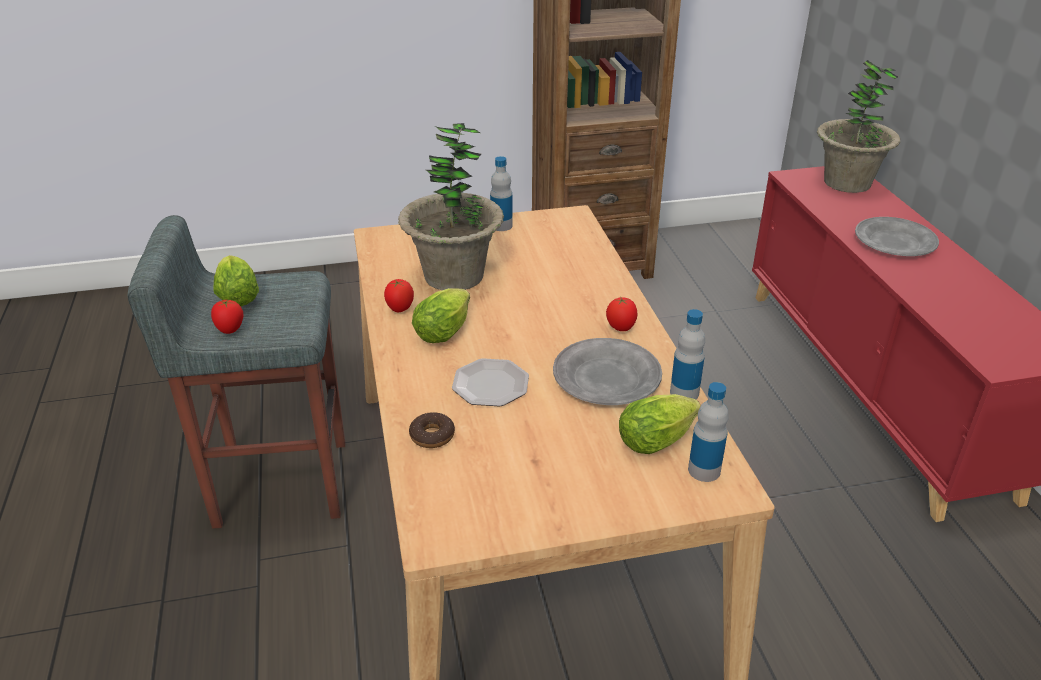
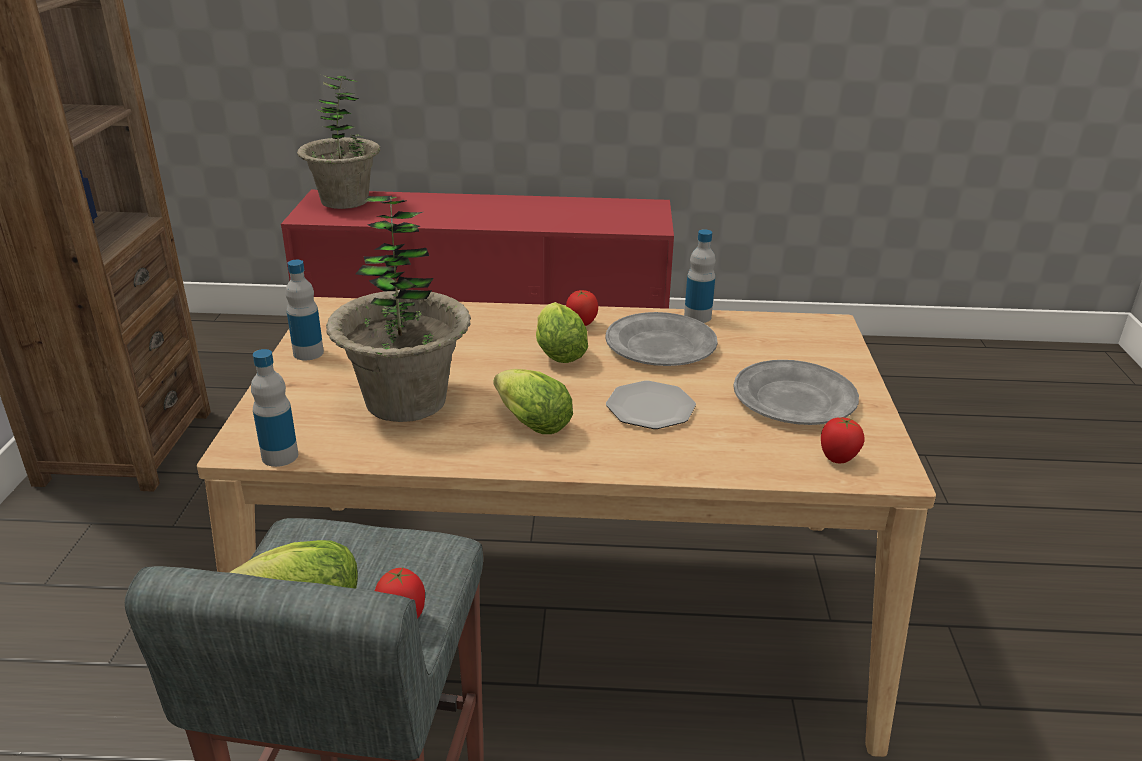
camera: 75 degrees left, 5 degrees down
tomato [384,279,414,312] -> tomato moved to [821,417,864,463]
donut [409,412,455,448] -> none
lettuce [619,394,700,454] -> lettuce moved to [536,302,588,363]
bottle [688,382,729,482] -> bottle moved to [251,349,298,467]
grey plate [855,217,939,256] -> grey plate moved to [733,360,859,425]

